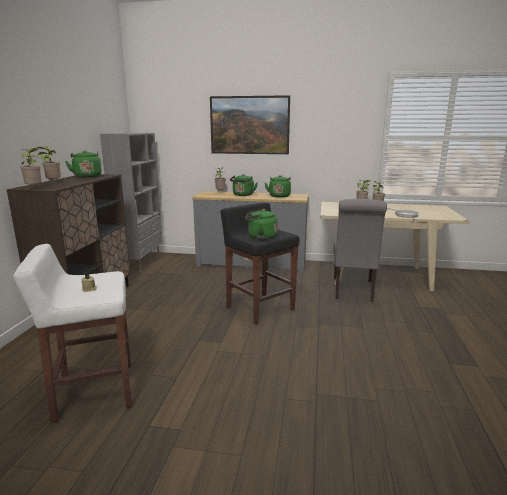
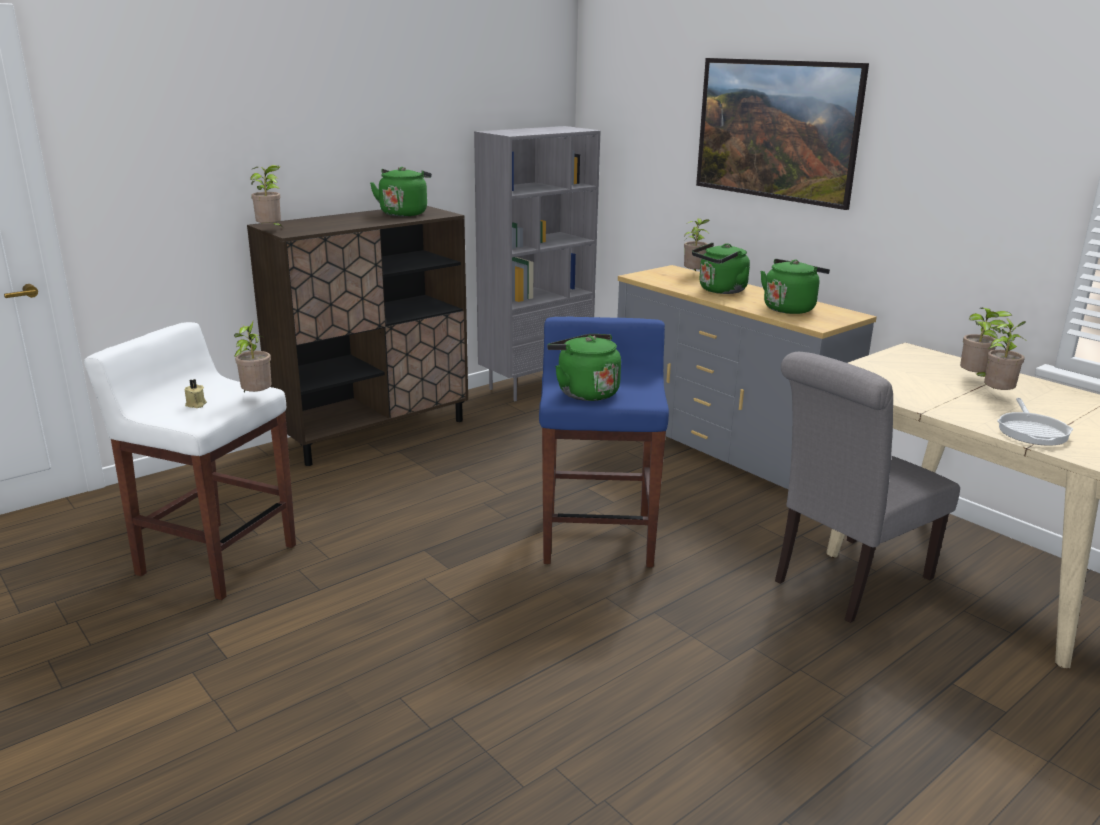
camera: 40 degrees right, 5 degrees up
potted plant [37,146,61,180] -> potted plant moved to [234,319,272,393]
black stool [220,203,299,325] -> blue stool [539,317,669,567]

